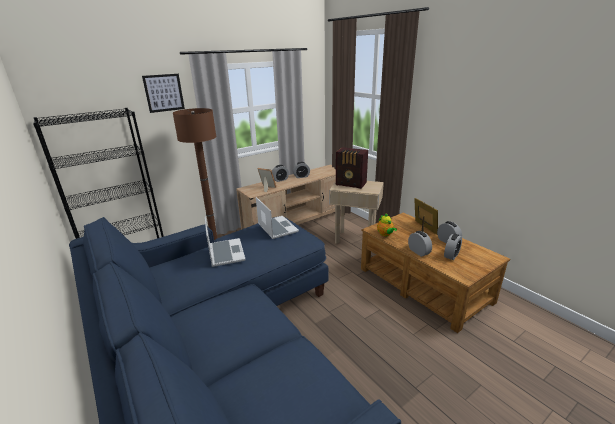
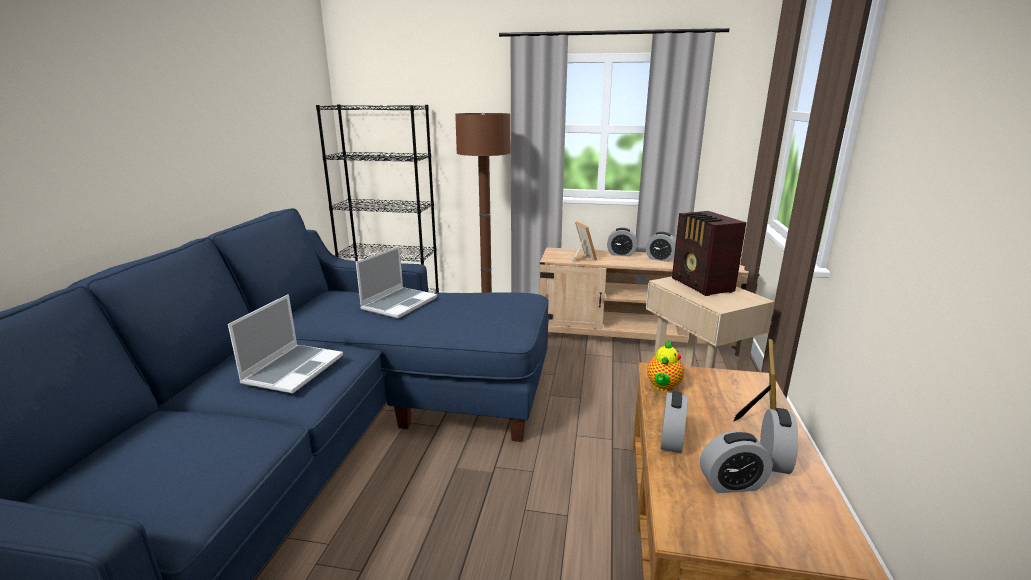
camera: 45 degrees right, 5 degrees down
picture [142,74,185,113] -> none
laptop [256,197,299,239] -> laptop moved to [228,294,343,394]

